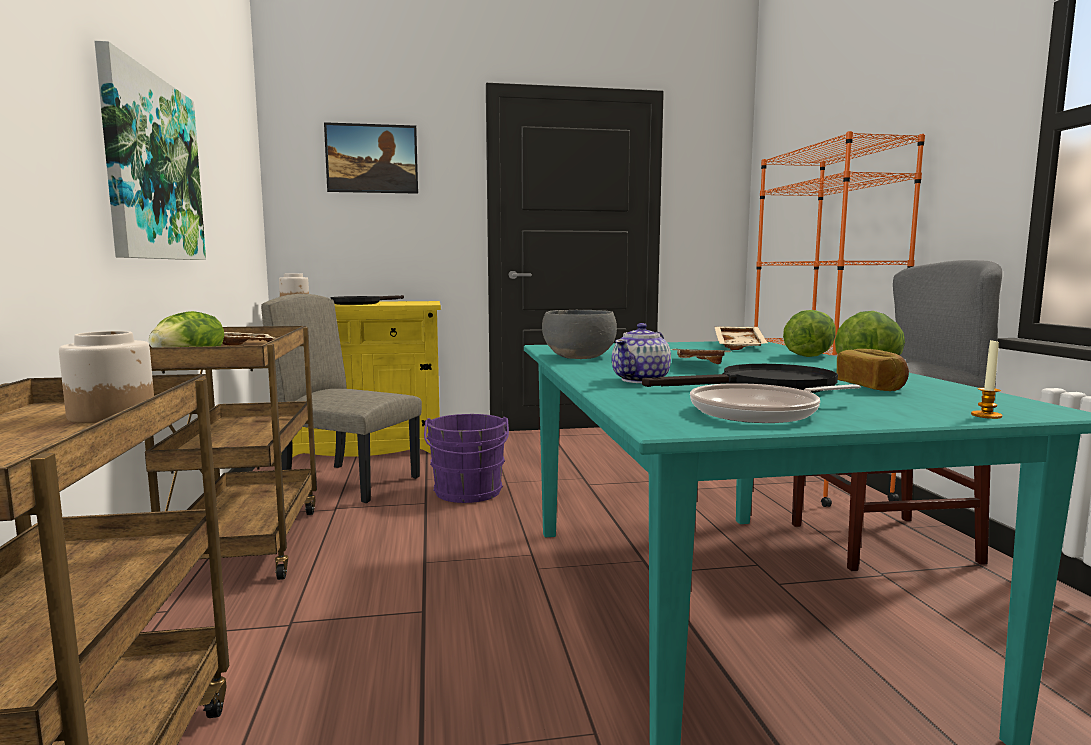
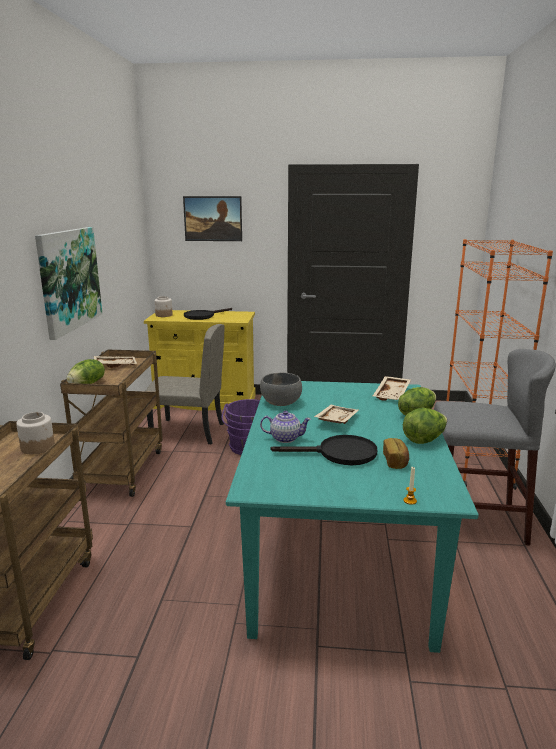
camera: 15 degrees right, 10 degrees up
beige chair [261,294,422,503] -> beige chair turned 150 degrees clockwise [146,324,224,444]
teapot [612,323,671,383] -> teapot turned 135 degrees counterclockwise [260,411,311,443]
frying pan [690,383,861,423] -> none

